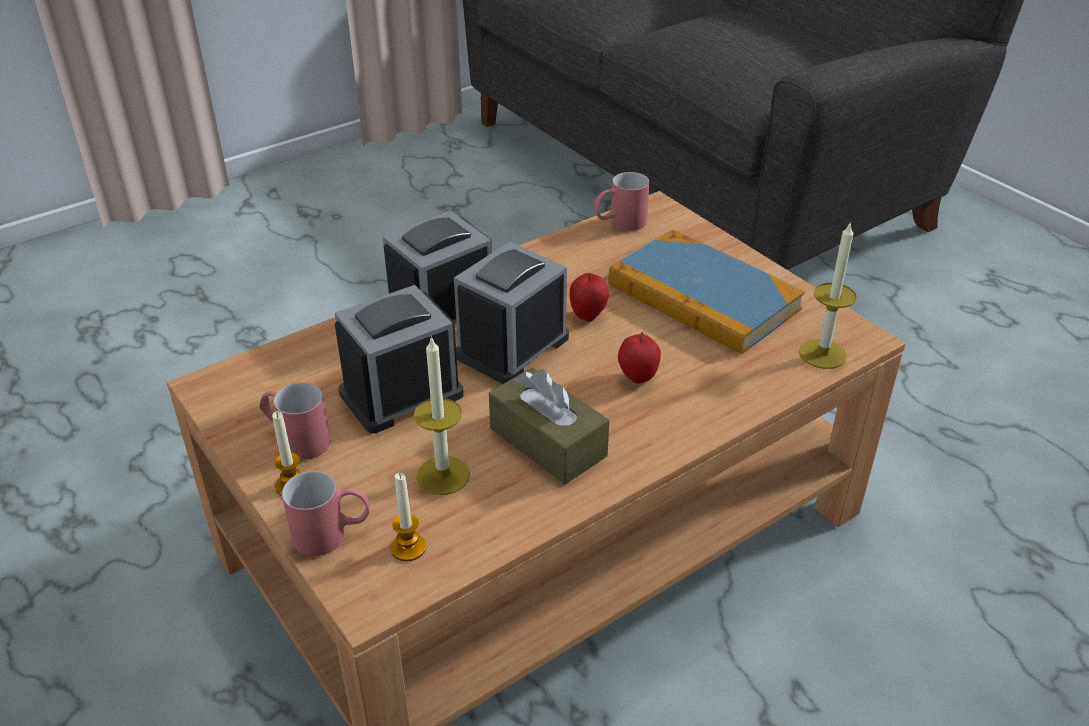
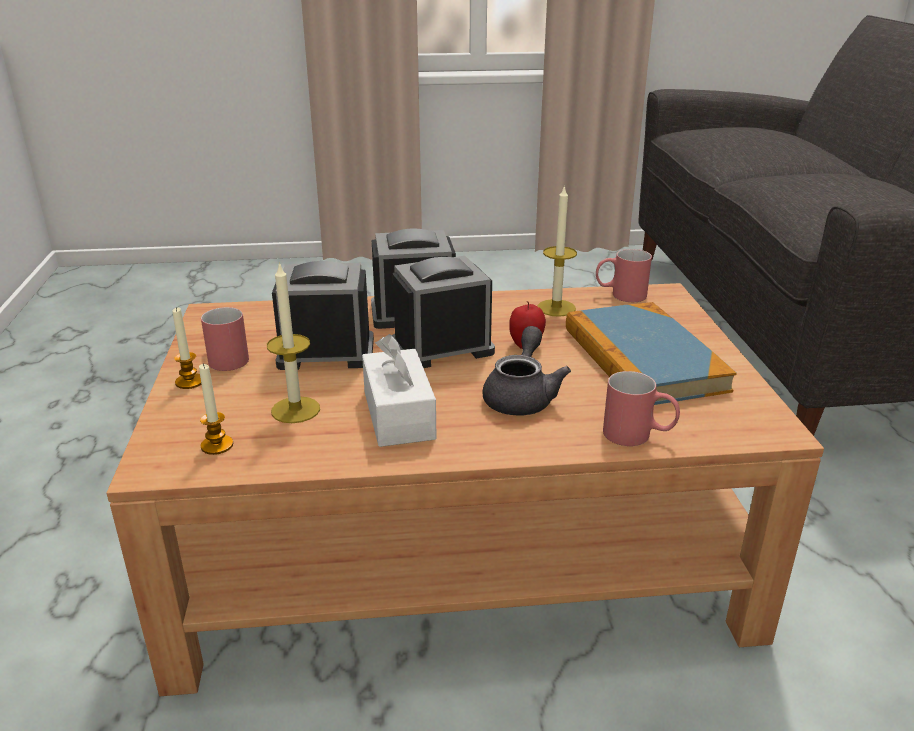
camera: 30 degrees right, 10 degrees down
red mug [282,471,370,556] -> red mug moved to [603,371,680,446]
brown tissue box [489,367,609,484] -> white tissue box [362,334,437,447]
apple [618,332,661,383] -> grey teapot [482,326,571,416]
candle [799,221,857,369] -> candle moved to [537,185,577,317]

